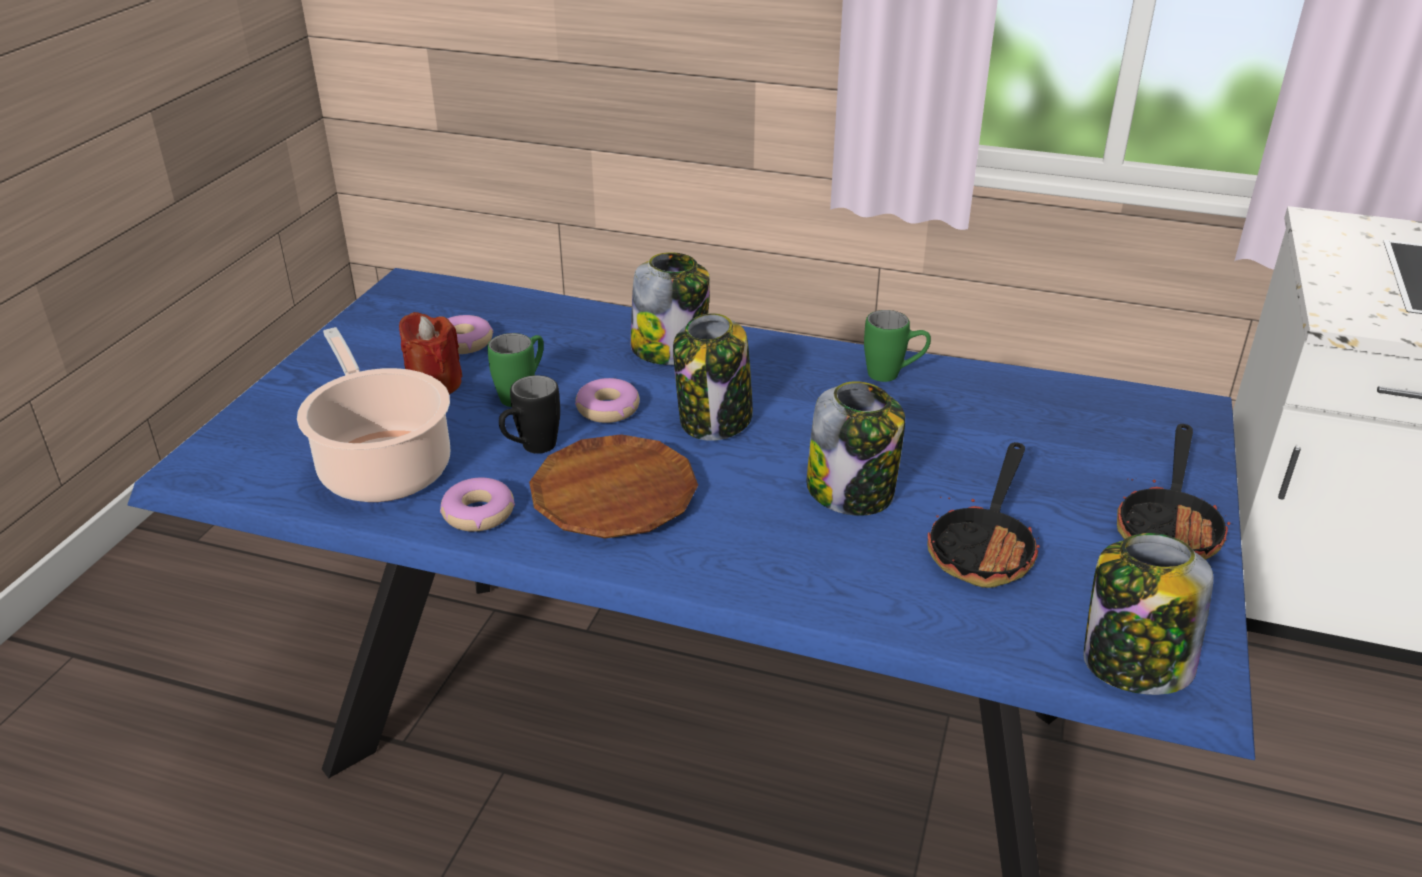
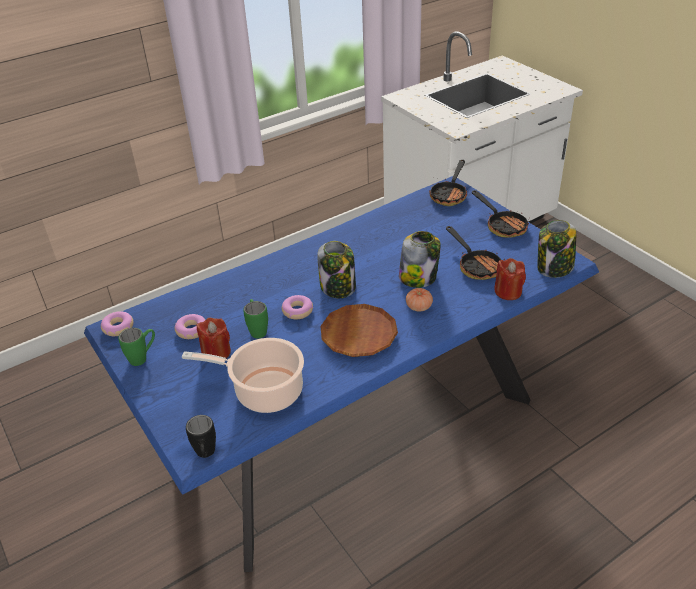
camera: 50 degrees left, 5 degrees up
donut [440,477,515,532] -> donut moved to [101,311,133,336]
black mug [499,375,560,454] -> black mug moved to [186,415,216,458]
jar [631,252,710,365] -> none
green mug [864,310,931,382] -> green mug moved to [118,328,155,366]
none -> tomato [406,288,433,312]
none -> frying pan [429,160,468,206]
none -> red candle [494,258,526,300]

